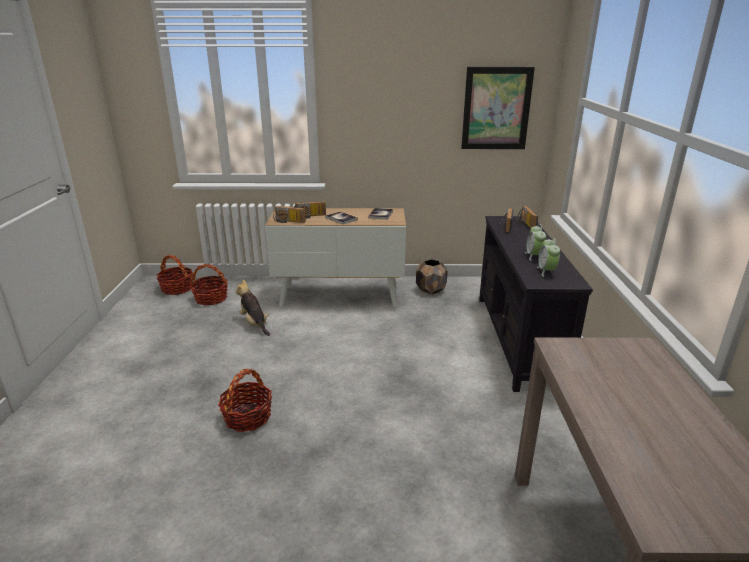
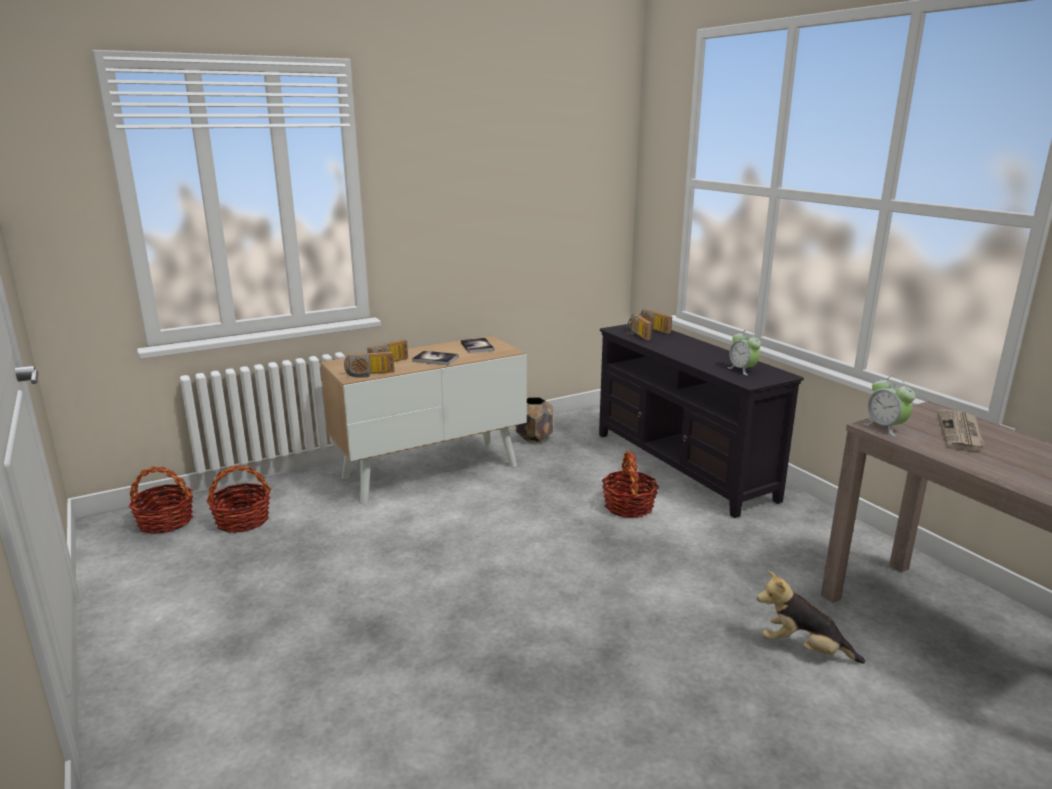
camera: 30 degrees left, 5 degrees down
basket [218,369,272,432] -> basket moved to [602,451,659,518]
plush toy [235,279,270,336] -> plush toy moved to [757,571,865,664]
picture [461,67,535,149] -> none
alarm clock [525,224,546,261] -> alarm clock moved to [863,376,915,436]
none -> newspaper [938,410,985,451]

